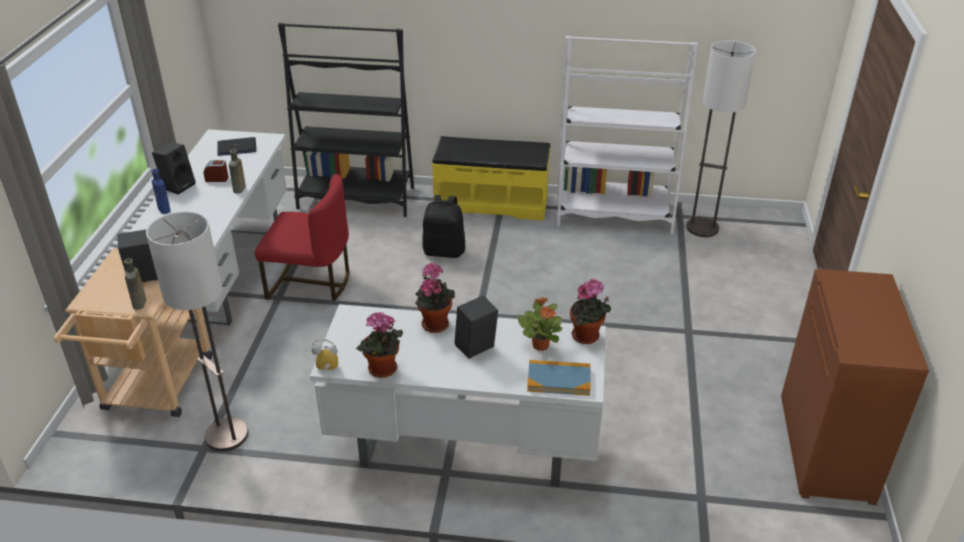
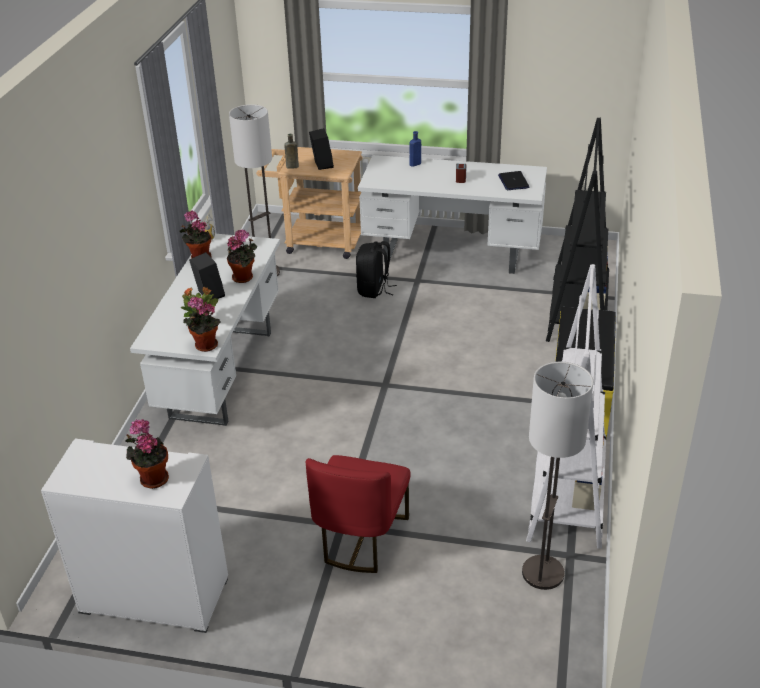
camera: 95 degrees right, 0 degrees up
black speaker [152,142,195,195] -> none
brown bottle [229,149,246,194] -> none
red chair [255,174,349,301] -> red chair moved to [306,455,411,573]
black backpack [423,195,465,258] -> black backpack moved to [356,241,397,298]
book [527,360,591,396] -> none
brown cabinet [781,269,929,505] -> white cabinet [41,439,228,633]
none -> potted plant [126,419,169,489]

